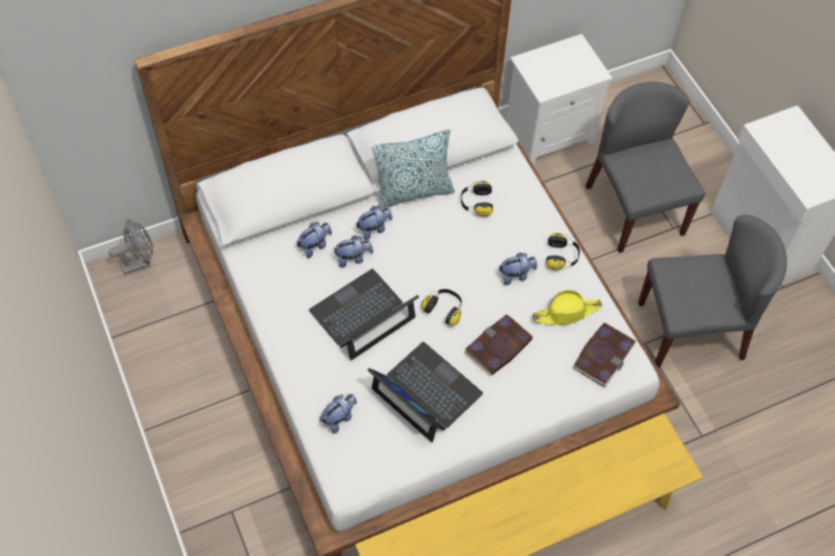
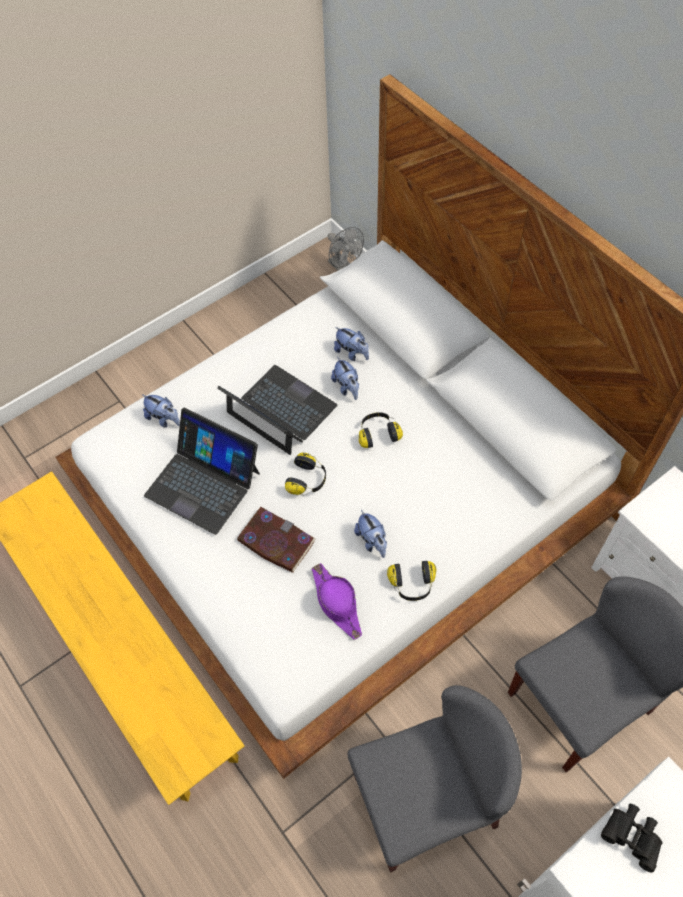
camera: 80 degrees right, 0 degrees up
plush toy [356,206,392,240] -> none
laptop [367,342,483,442] -> laptop turned 90 degrees clockwise [144,407,260,535]
pillow [372,129,455,210] -> none
headphones [461,181,493,217] -> headphones moved to [359,412,403,448]
yellow hat [532,290,602,325] -> purple hat [312,563,362,640]
book [573,323,636,387] -> none
grey chair [638,215,787,368] -> grey chair turned 90 degrees counterclockwise [347,685,522,873]
none -> black binoculars [601,804,663,873]

